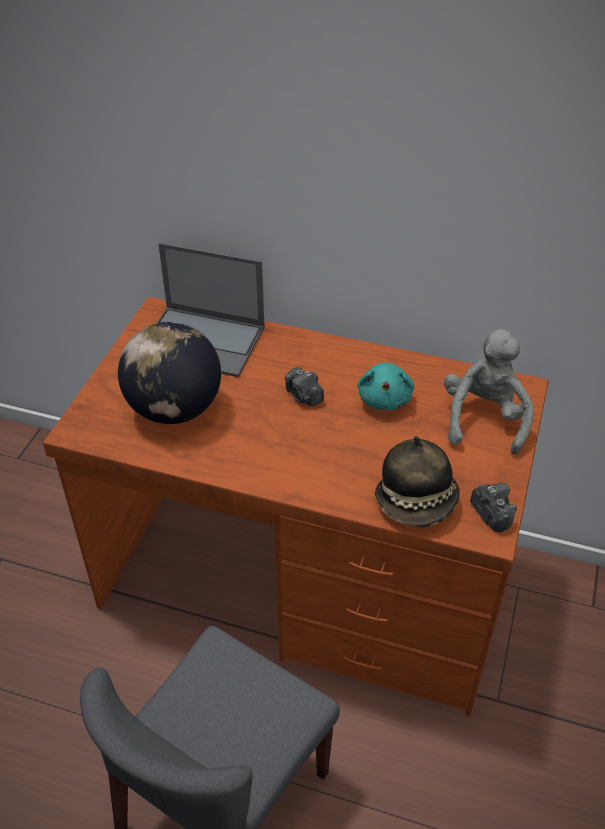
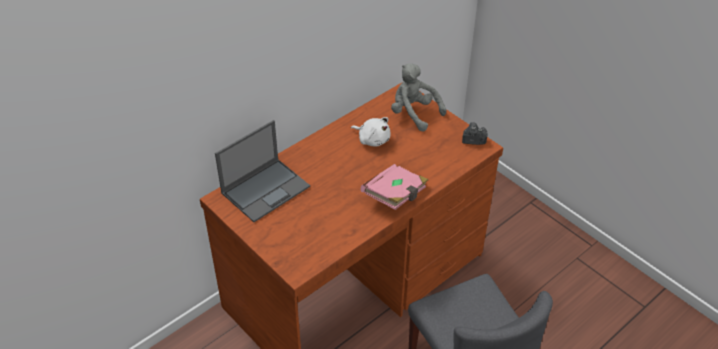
camera: 60 degrees left, 0 degrees up
globe [118,322,221,424] -> none
camera [285,367,324,406] -> none
turquoise plush toy [357,362,414,410] -> white plush toy [351,117,390,147]
hat [375,436,460,527] -> none
none -> pink book [361,164,428,210]

